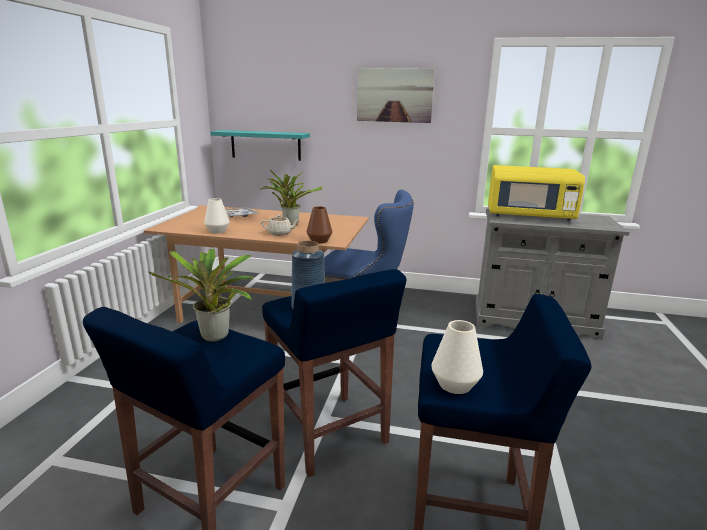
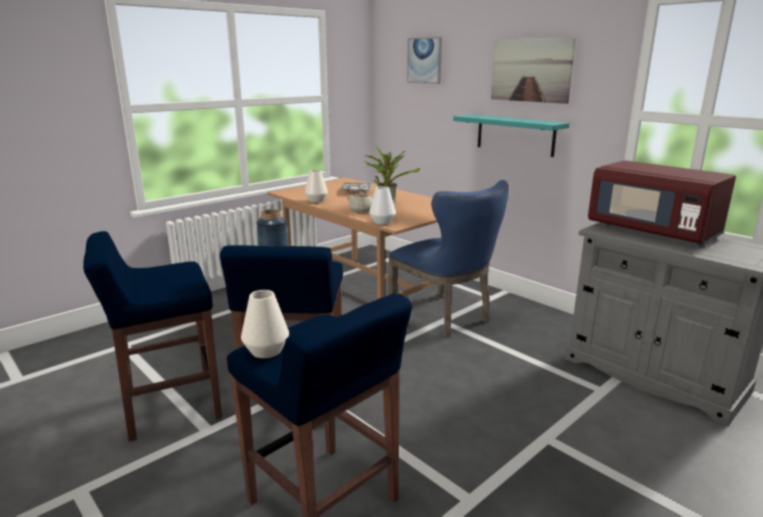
camera: 35 degrees right, 0 degrees up
potted plant [149,249,254,342] -> none
turquoise shelf [210,130,310,161] -> turquoise shelf moved to [453,115,569,157]
brown vase [306,206,332,244] -> white vase [369,187,396,225]
yellow microwave [488,165,585,221] -> red microwave [588,160,736,247]
none -> picture [407,37,442,84]

